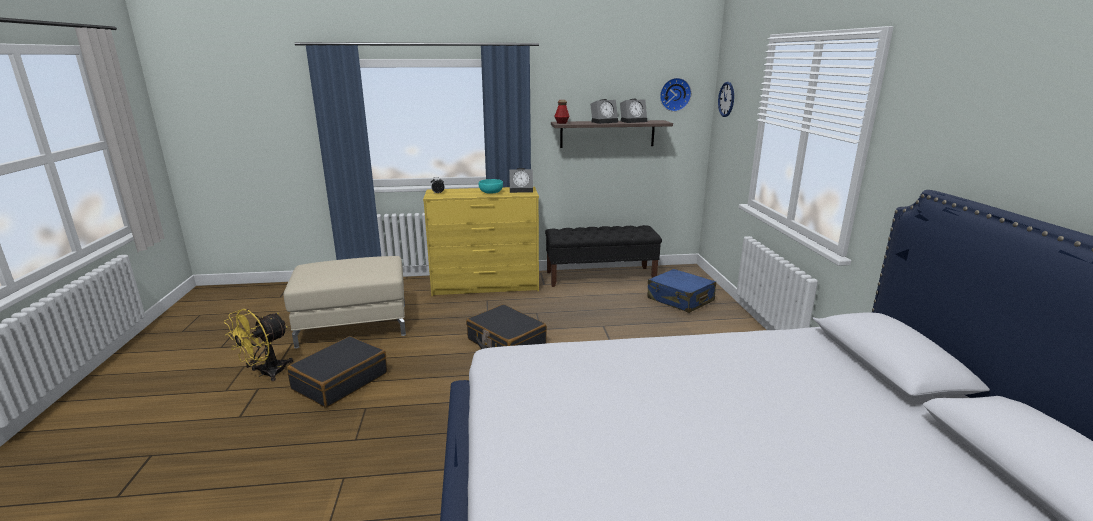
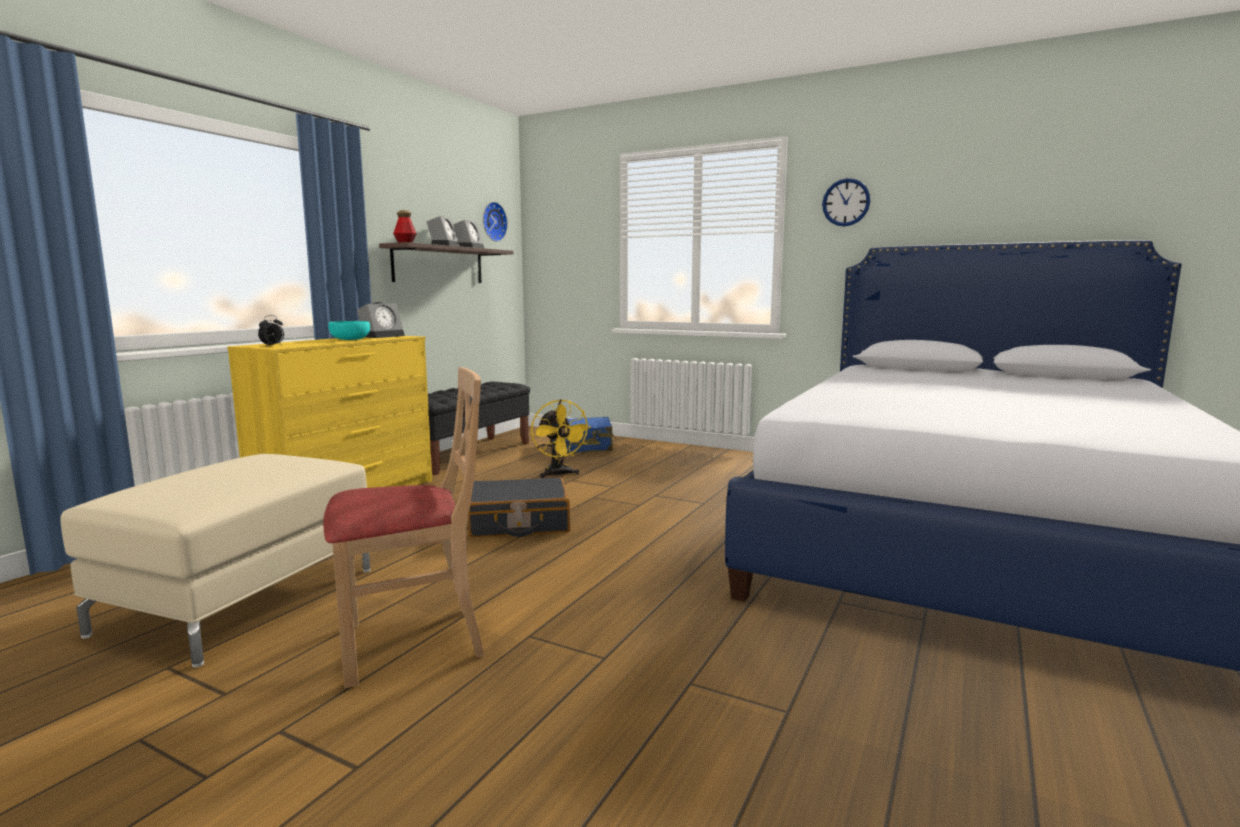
camera: 55 degrees left, 10 degrees down
yellow fan [224,309,293,381] -> yellow fan moved to [531,399,591,478]
black suitcase [287,336,387,408] -> beige chair [323,367,484,688]
wall clock [718,82,734,117] -> wall clock moved to [822,178,870,227]

